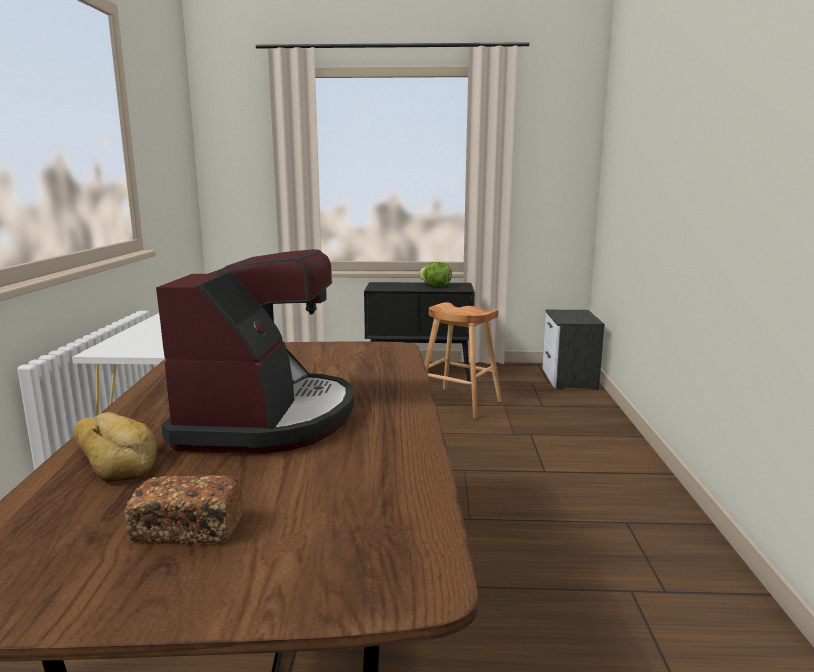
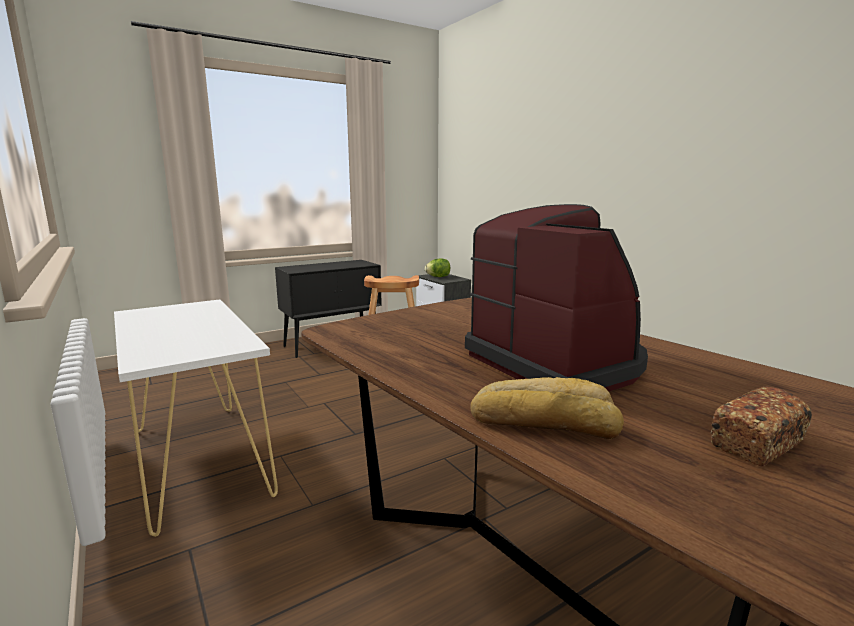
camera: 35 degrees left, 0 degrees up
lettuce [419,262,452,287] -> lettuce moved to [425,258,450,277]

